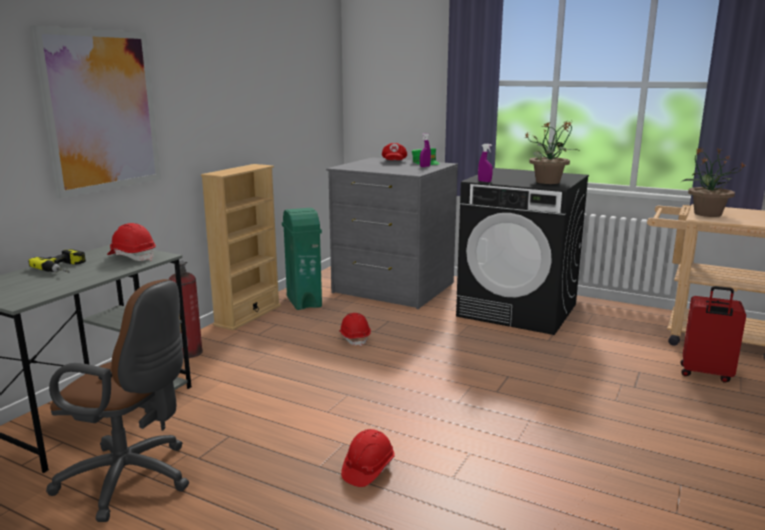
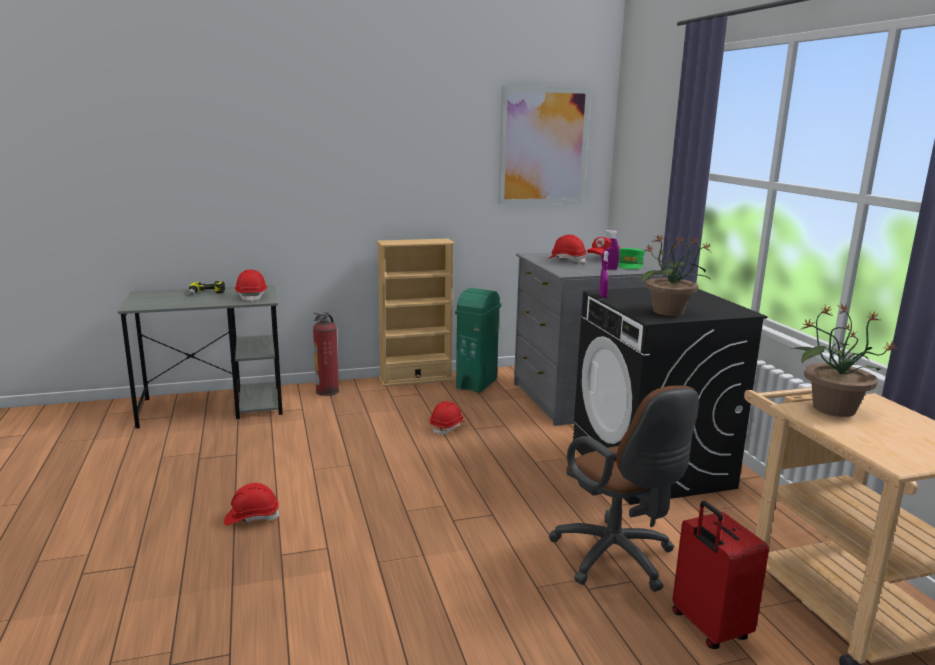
camera: 45 degrees right, 0 degrees up
picture [30,25,161,199] -> picture moved to [498,86,590,204]
brown office chair [46,279,189,522] -> brown office chair moved to [549,386,699,592]
none -> red hard hat [548,234,586,263]

